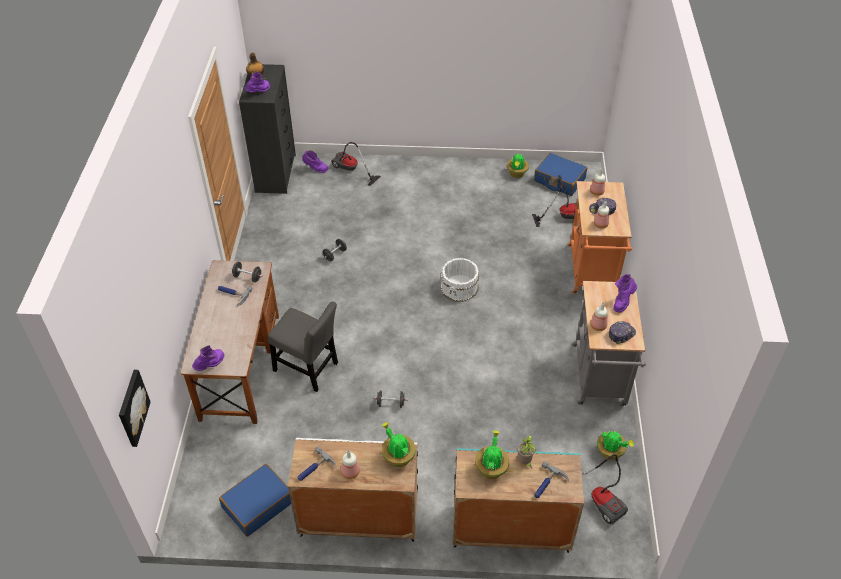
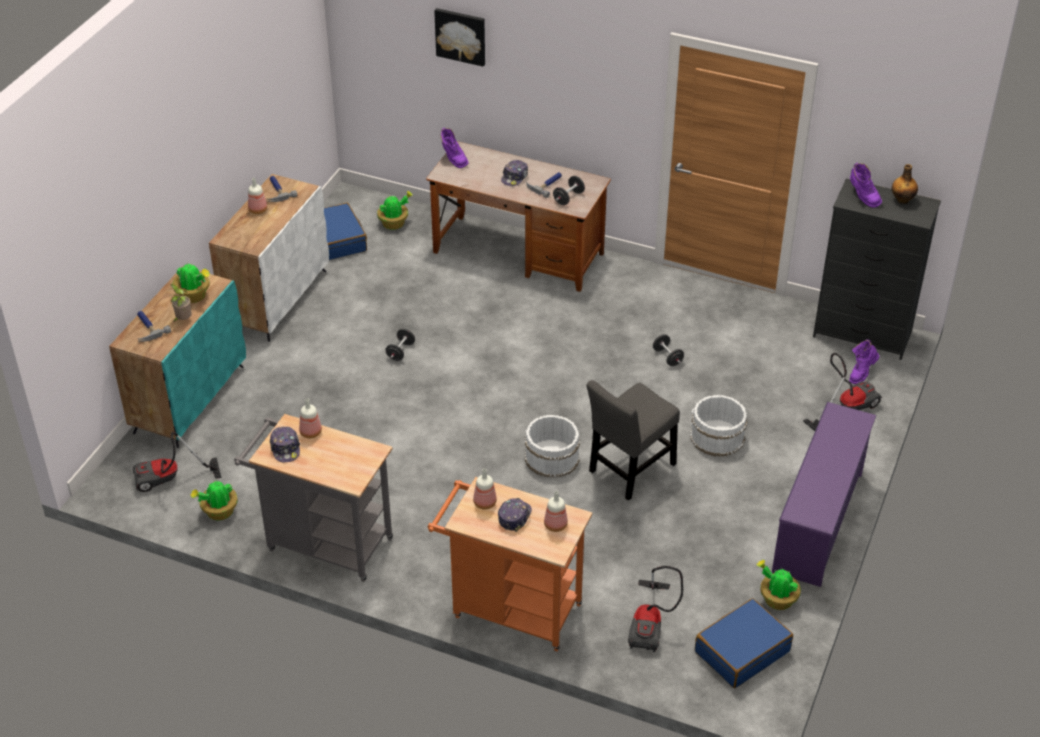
camera: 110 degrees right, 5 degrees down
picture [119,370,151,447] -> picture moved to [434,8,485,67]
grey chair [268,301,338,392] -> grey chair moved to [586,380,680,501]
potted plant [382,422,416,467] -> potted plant moved to [377,191,413,230]
purple boot [613,274,637,313] -> none
none -> cap [501,160,528,186]
none -> white bucket [690,395,747,457]
none -> purple shoe rack [772,402,876,587]

